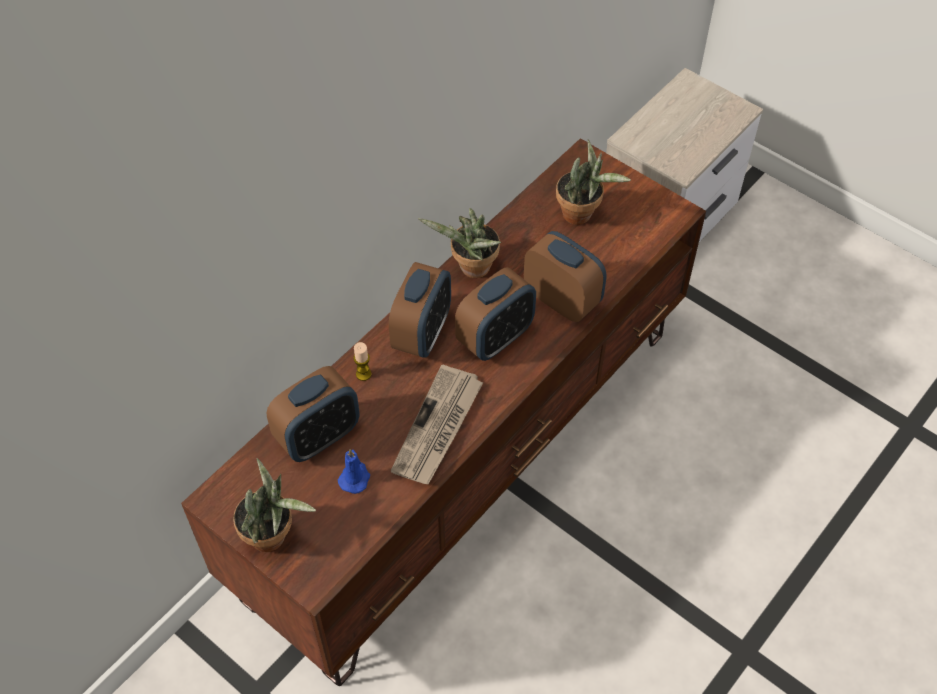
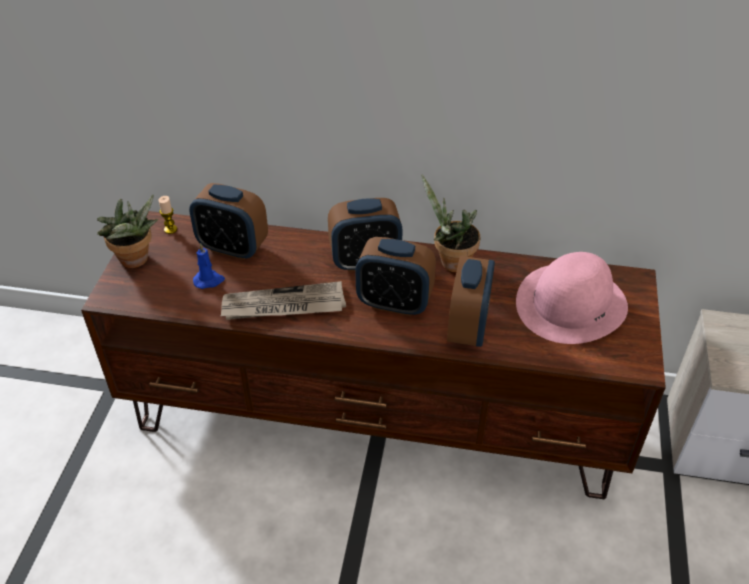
camera: 60 degrees right, 10 degrees down
candle [353,342,372,381] -> candle moved to [158,196,177,234]
potted plant [556,139,631,225] -> pink hat [516,252,628,344]

